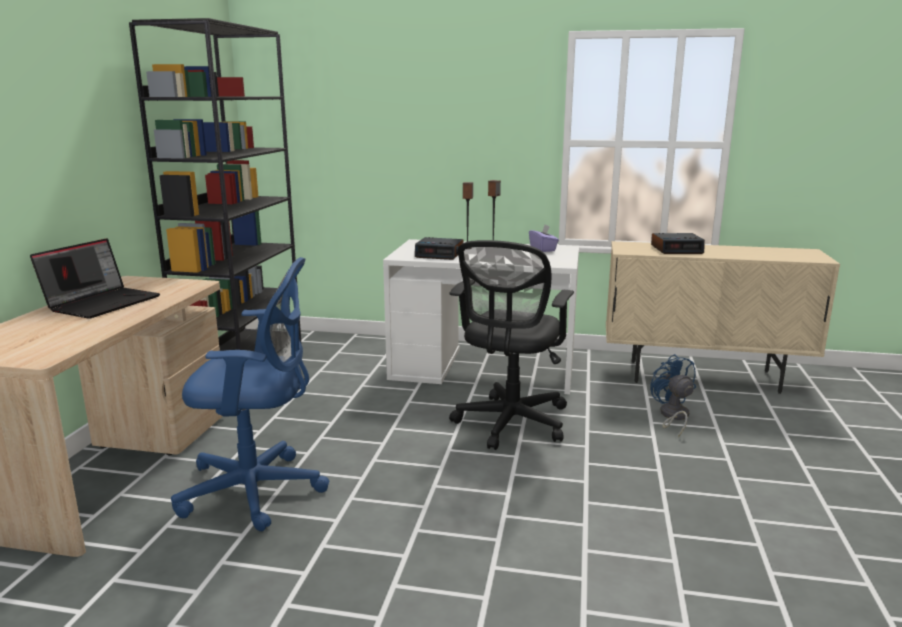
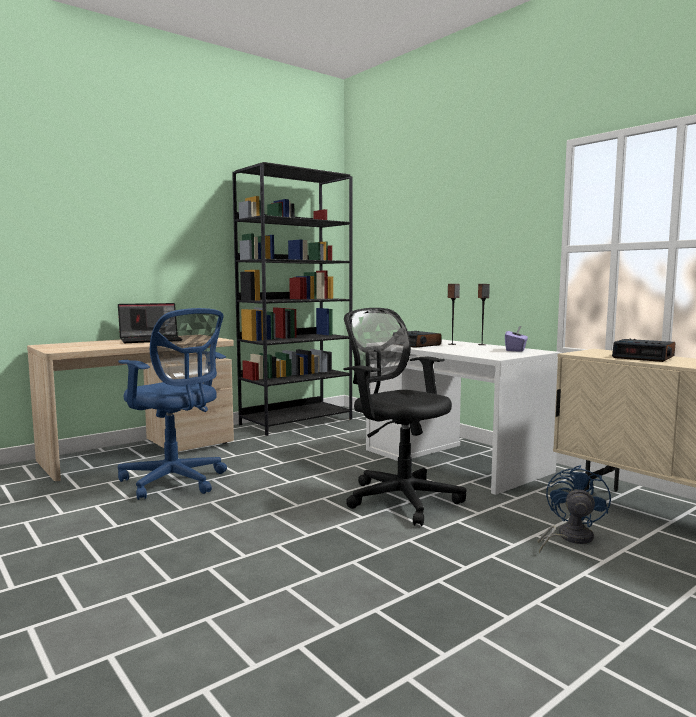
camera: 40 degrees right, 10 degrees down
black office chair [449,240,574,450] -> black office chair turned 75 degrees clockwise [344,308,466,526]

